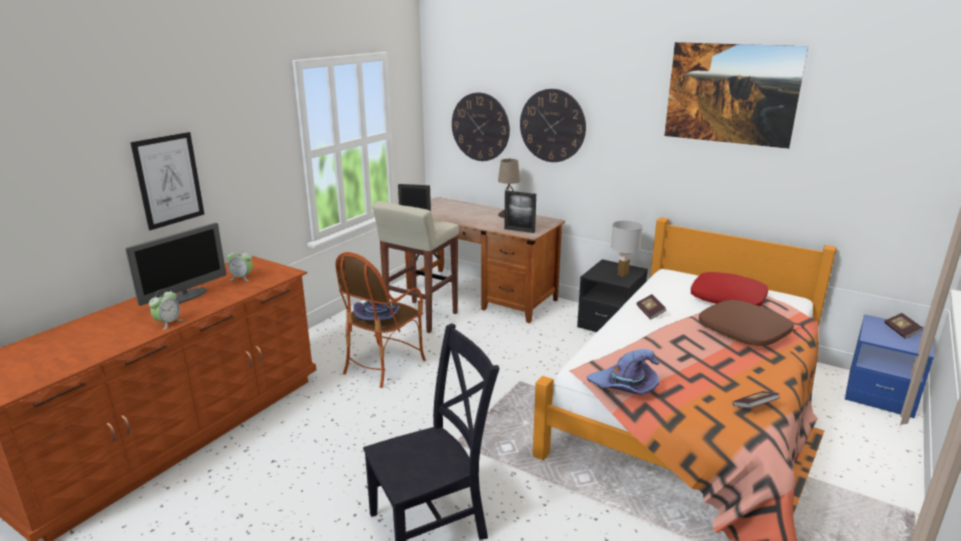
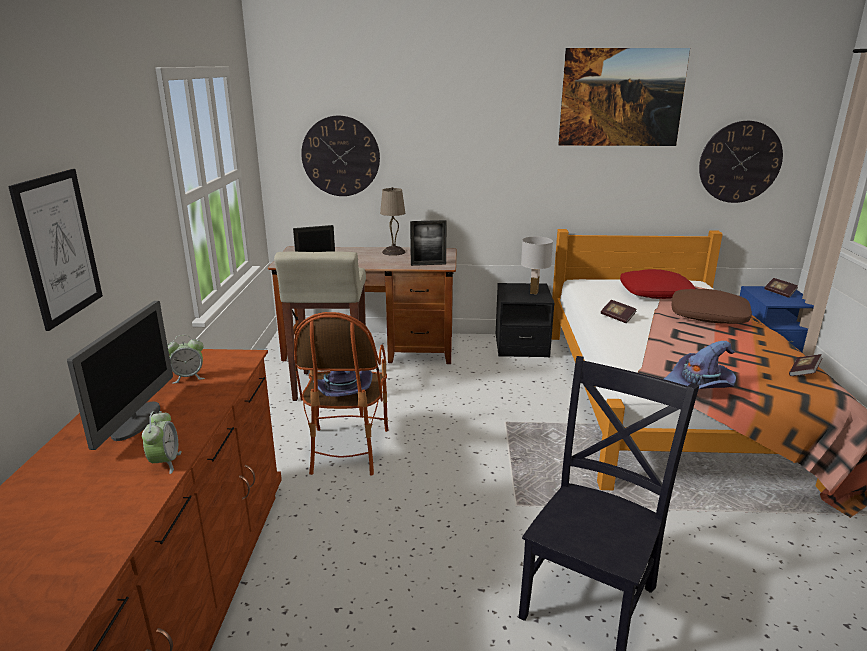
camera: 30 degrees left, 0 degrees up
wall clock [520,89,586,162] -> wall clock moved to [699,121,783,203]

